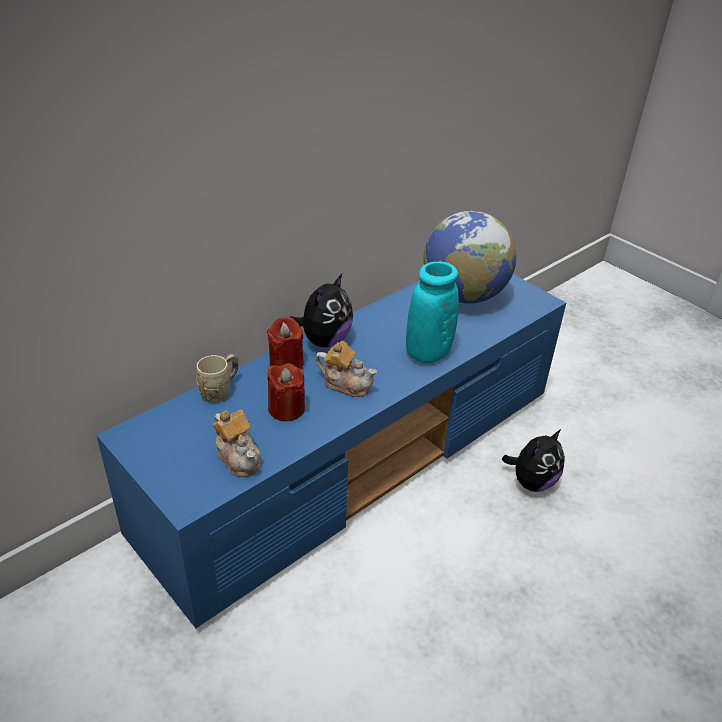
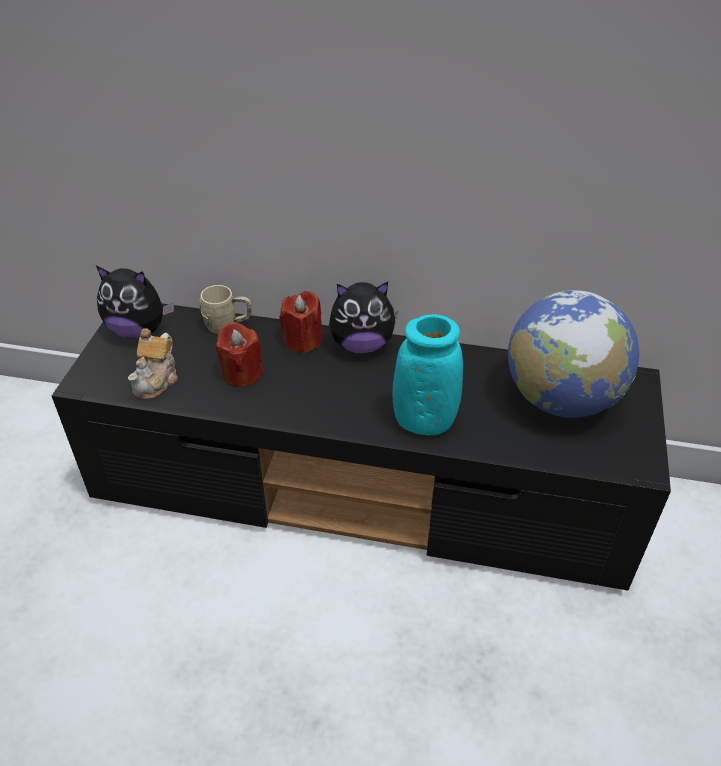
camera: 55 degrees right, 5 degrees up
blue tv stand [96,274,566,628] -> black tv stand [52,304,671,591]
teapot [315,341,377,397] -> none
plush toy [502,429,565,492] -> plush toy moved to [96,266,174,338]

